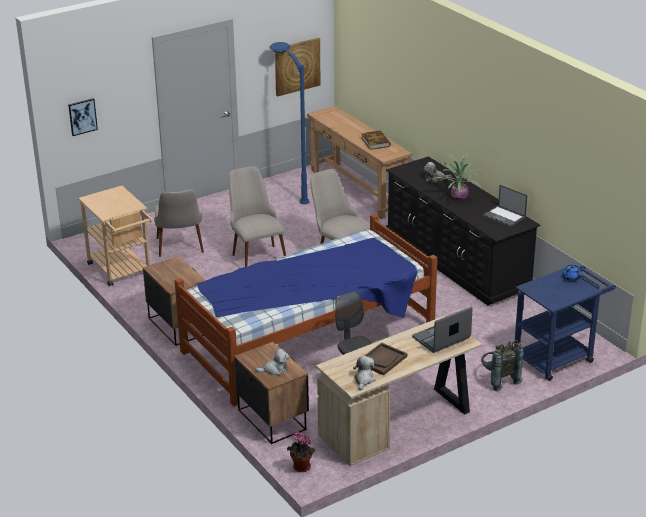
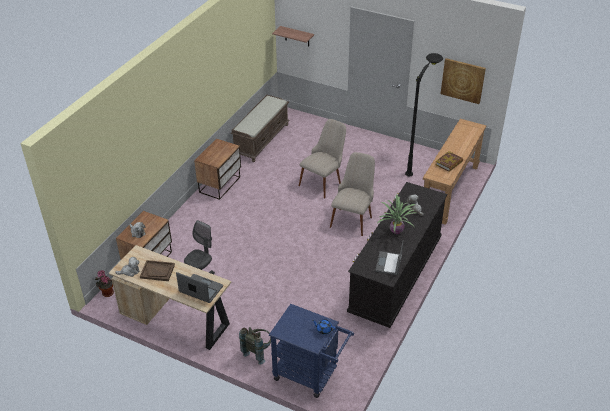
camera: 60 degrees right, 10 degrees up
picture [68,98,98,136] -> shelf [272,26,314,46]
beige cart [78,186,153,286] -> brown bench [231,95,290,162]
beige chair [154,189,204,257] -> none
bed [175,214,437,406] -> none
blue floor lamp [269,42,310,204] -> black floor lamp [405,53,443,177]

